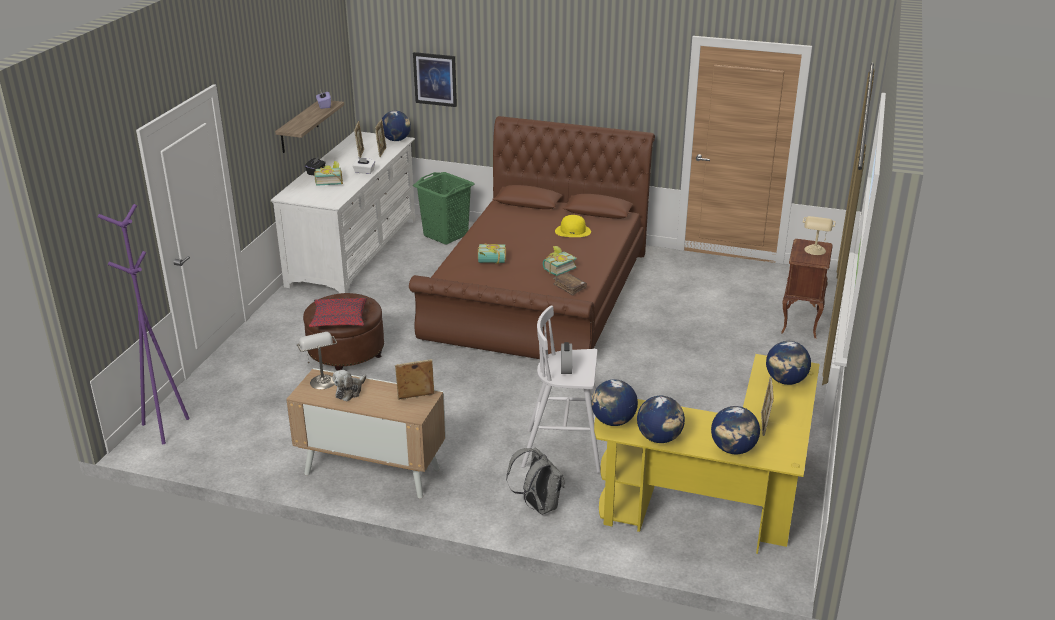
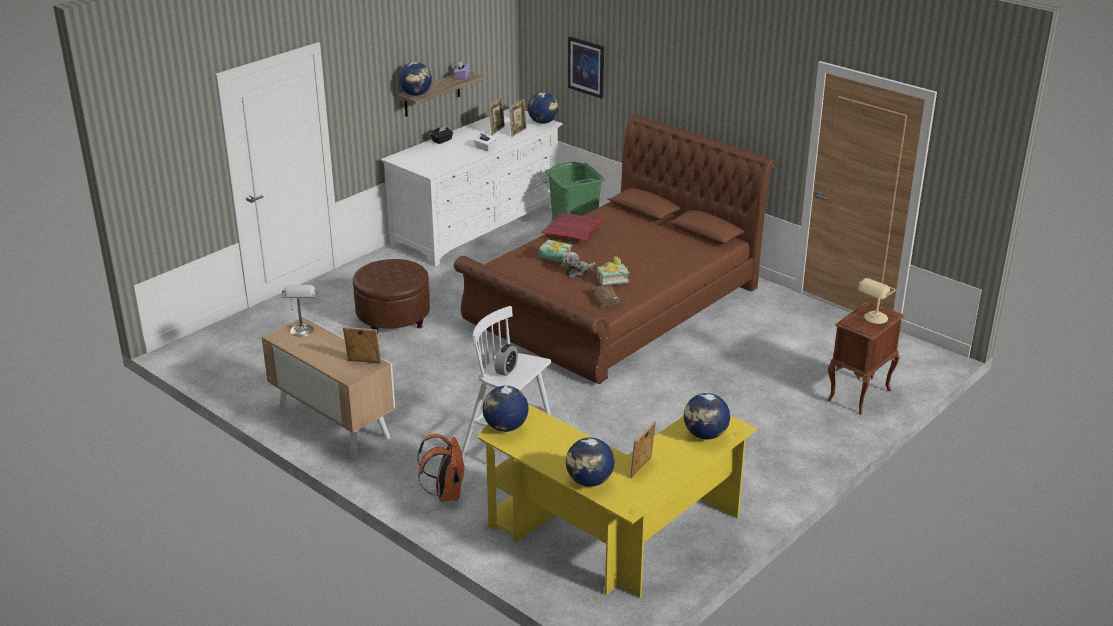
camera: 25 degrees right, 0 degrees up
purple clothes rack [98,204,190,444] -> none
red pillow [309,298,367,327] -> red pillow moved to [541,212,603,241]
book [314,161,343,186] -> none
plush toy [332,370,366,401] -> plush toy moved to [564,252,595,278]
grey backpack [506,447,565,515] -> orange backpack [417,434,464,502]
yellow hat [555,215,591,237] -> none
globe [637,396,685,443] -> globe moved to [398,62,432,96]

